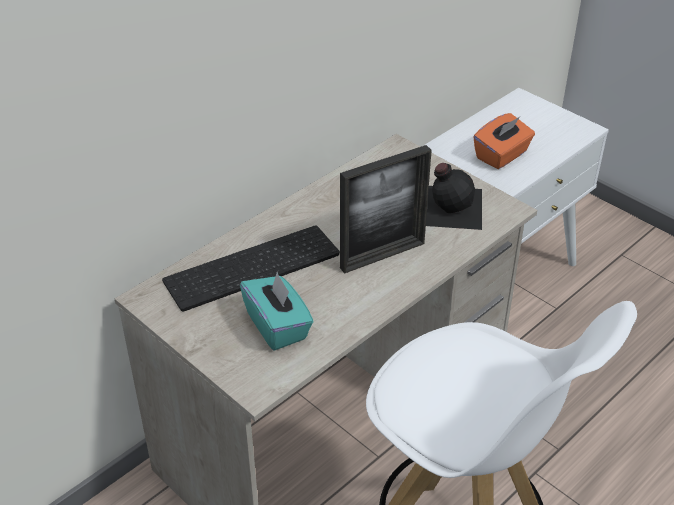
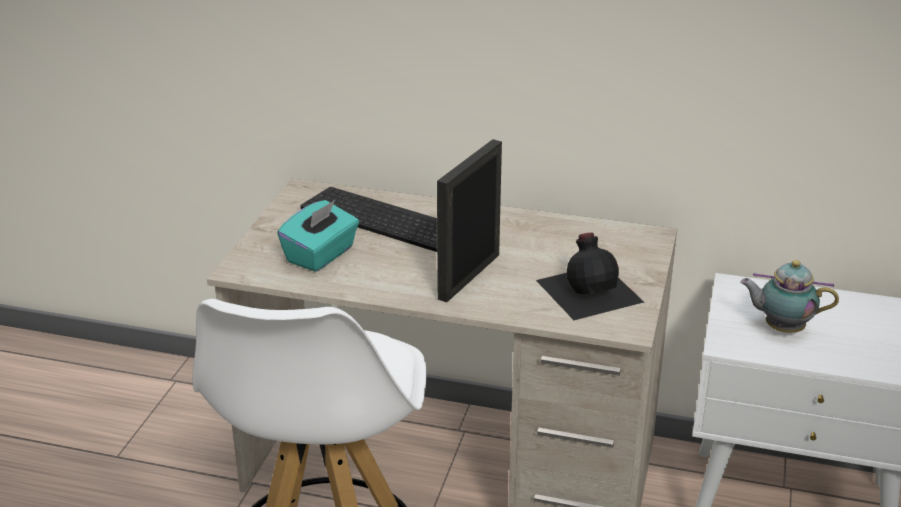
camera: 60 degrees right, 10 degrees down
picture frame [340,145,432,274] -> picture frame turned 90 degrees clockwise [437,139,502,302]
orange tissue box [473,113,535,169] -> teapot [740,260,839,333]

